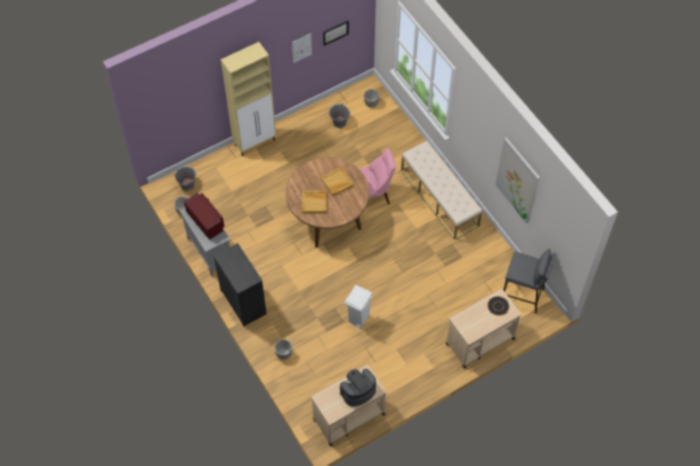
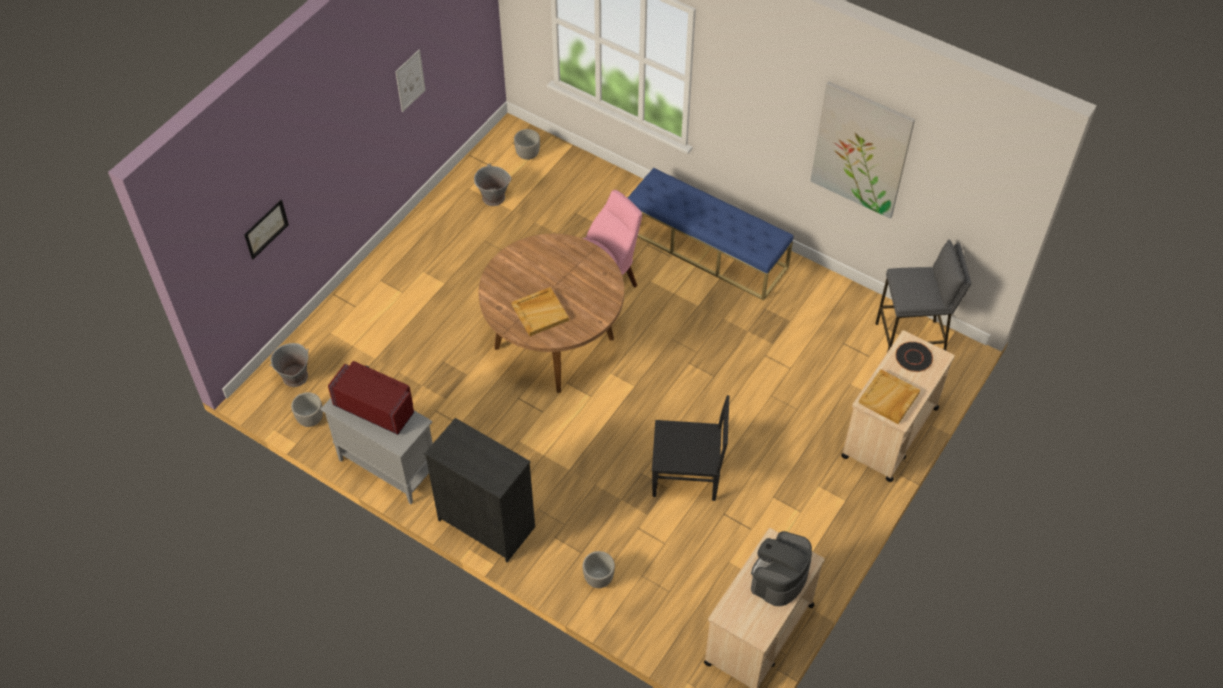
camera: 25 degrees left, 5 degrees down
beige cabinet [221,42,276,156] -> none
beige tray [321,167,354,196] -> beige tray moved to [859,369,920,424]
picture [323,21,349,46] -> picture moved to [244,200,289,259]
white trash can [344,285,373,329] -> black chair [652,395,729,501]
beige bench [401,141,482,240] -> blue bench [628,168,793,301]

